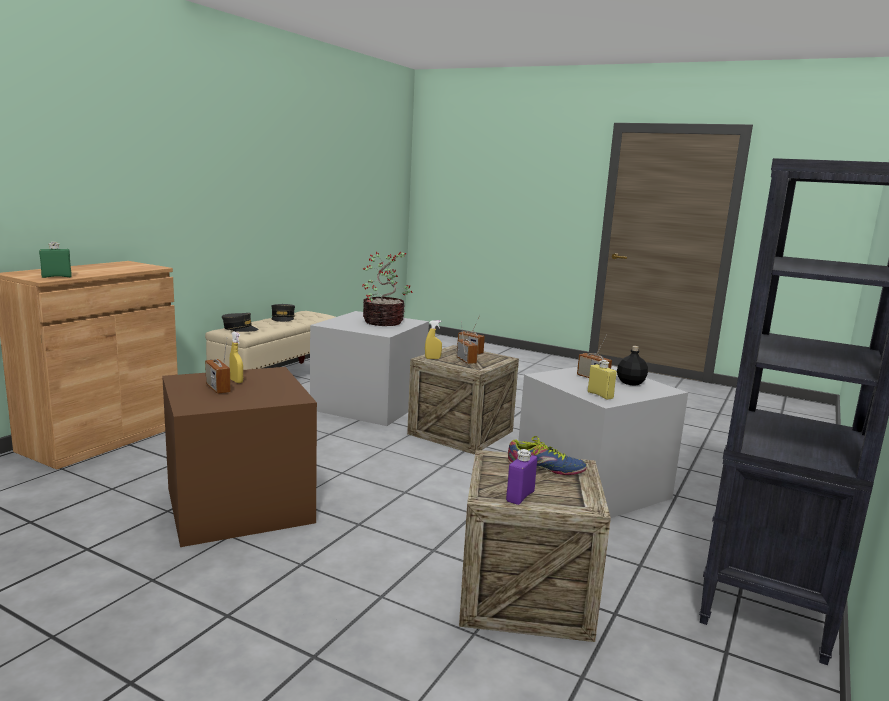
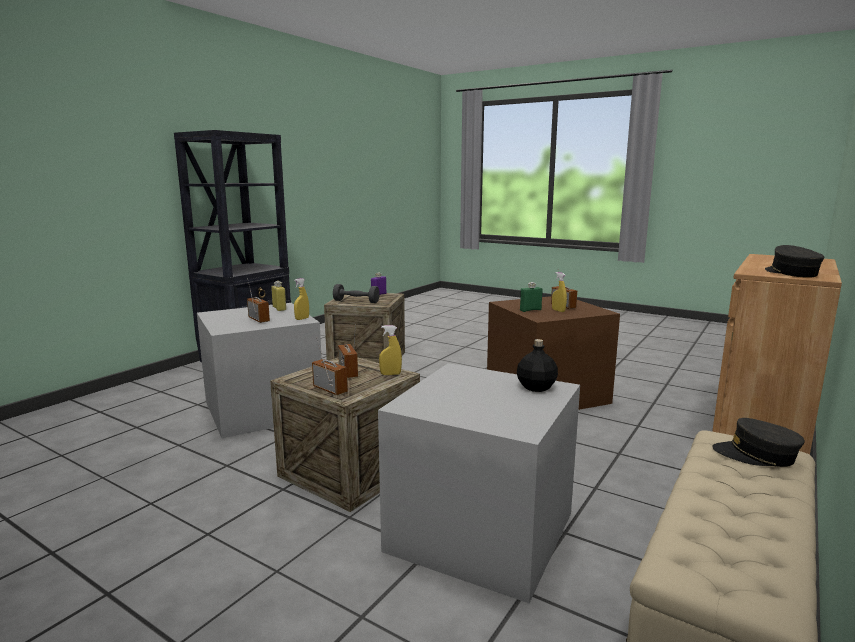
camera: 175 degrees left, 0 degrees up
green bottle [39,242,72,278] -> green bottle moved to [520,282,543,312]
grey cap [271,304,295,322] -> grey cap moved to [765,245,824,278]
potted plant [362,251,412,326] -> none
shoe [508,436,587,475] -> grey dumbbell [333,284,380,303]
black bottle [617,346,648,385] -> black bottle moved to [517,339,558,392]
none -> yellow spray bottle [294,278,309,320]

